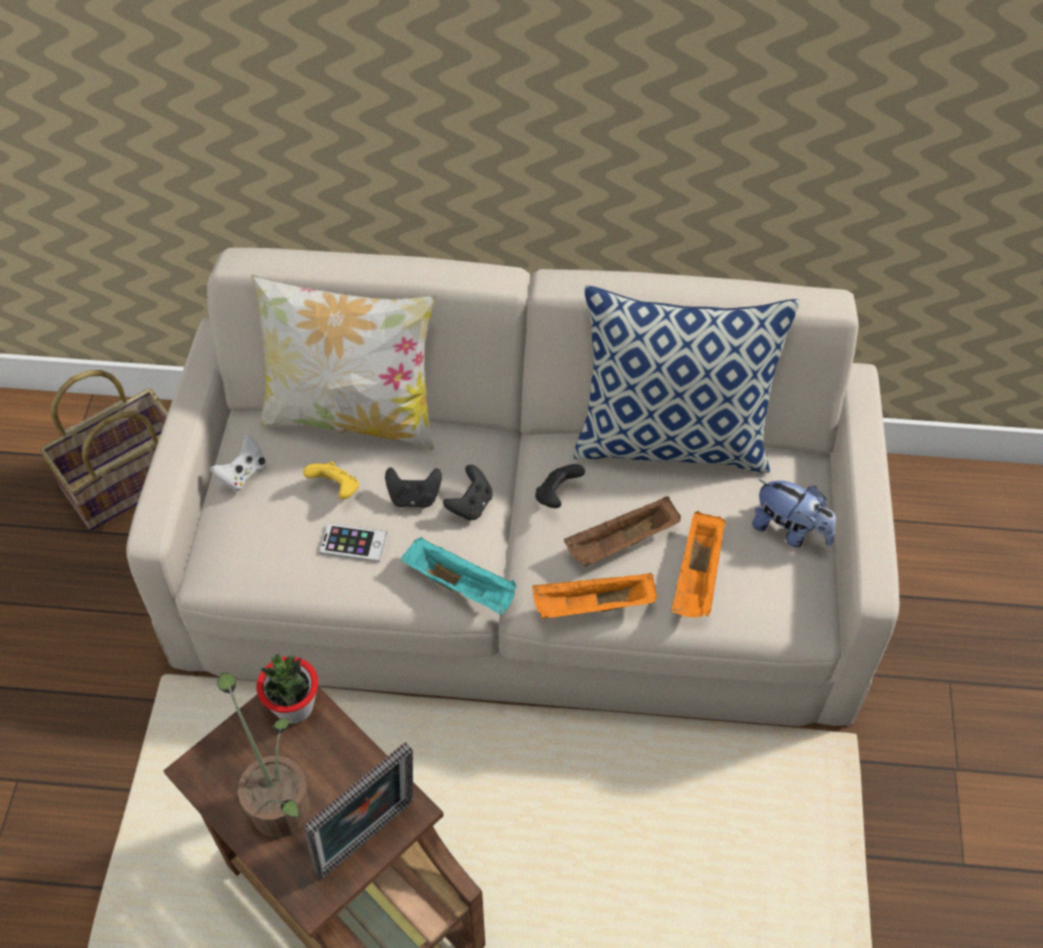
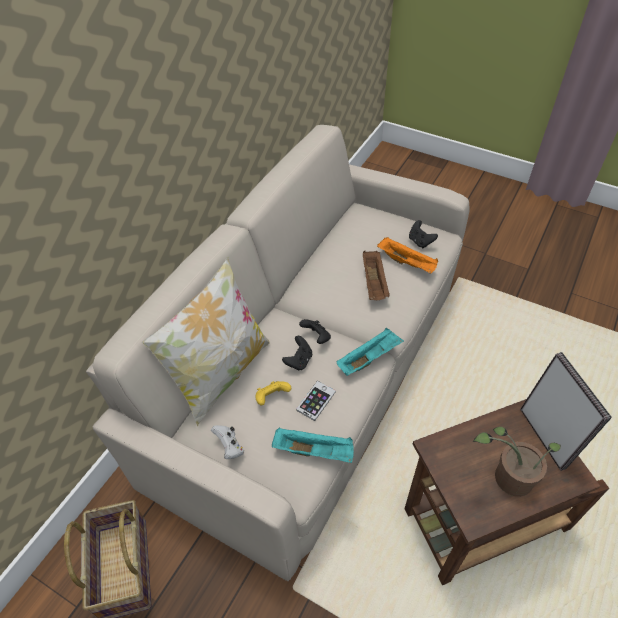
camera: 65 degrees left, 5 degrees down
potted plant [256,654,318,724] -> none
orange tray [532,573,657,619] -> none
black game controller [535,464,585,508] -> black game controller moved to [409,220,438,248]
pillow [574,286,800,473] -> none
plush toy [752,479,836,548] -> none
none -> turquoise tray [272,428,354,463]

